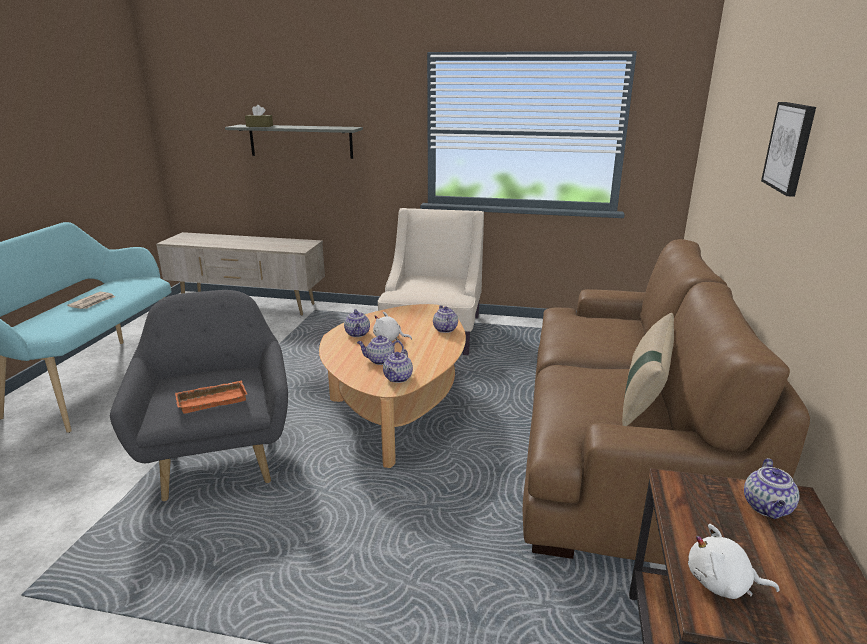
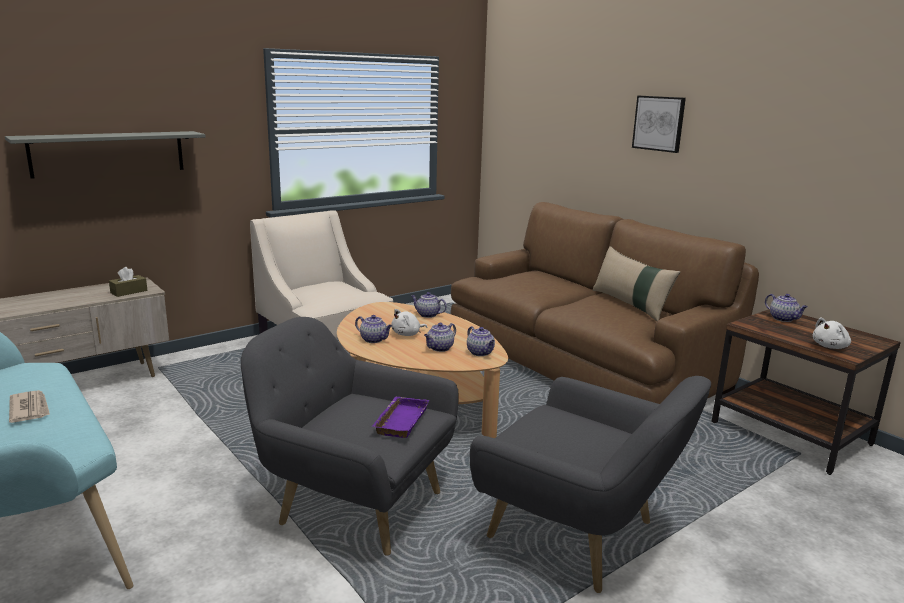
camera: 50 degrees left, 5 degrees down
orange tray [175,381,247,414] -> purple tray [372,397,429,438]
brown tissue box [245,105,273,127] -> brown tissue box moved to [109,267,147,297]
none -> grey armchair [470,376,711,593]

